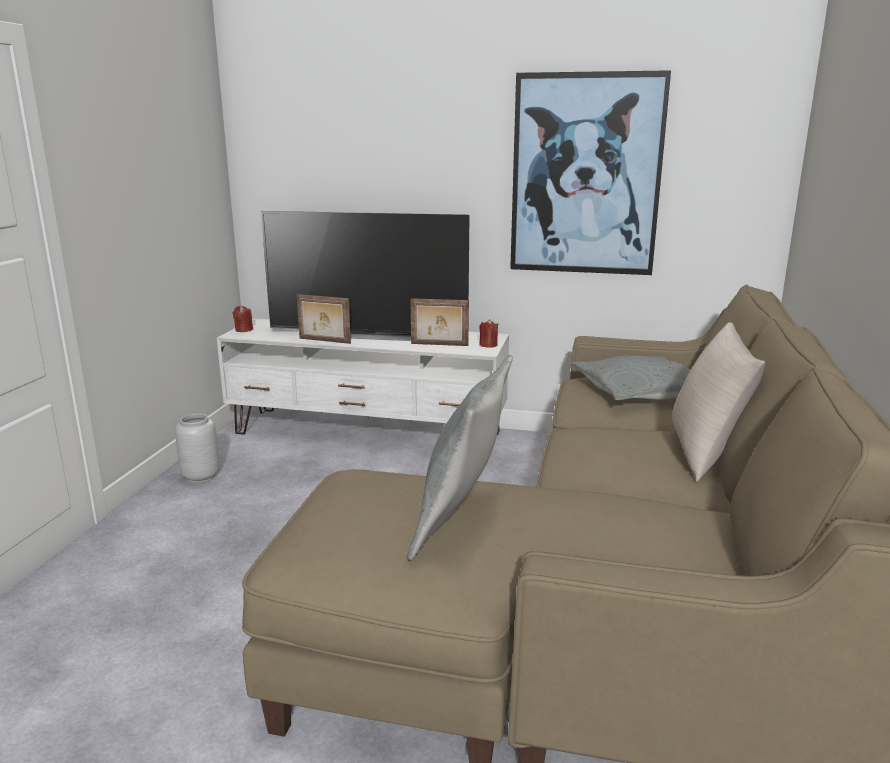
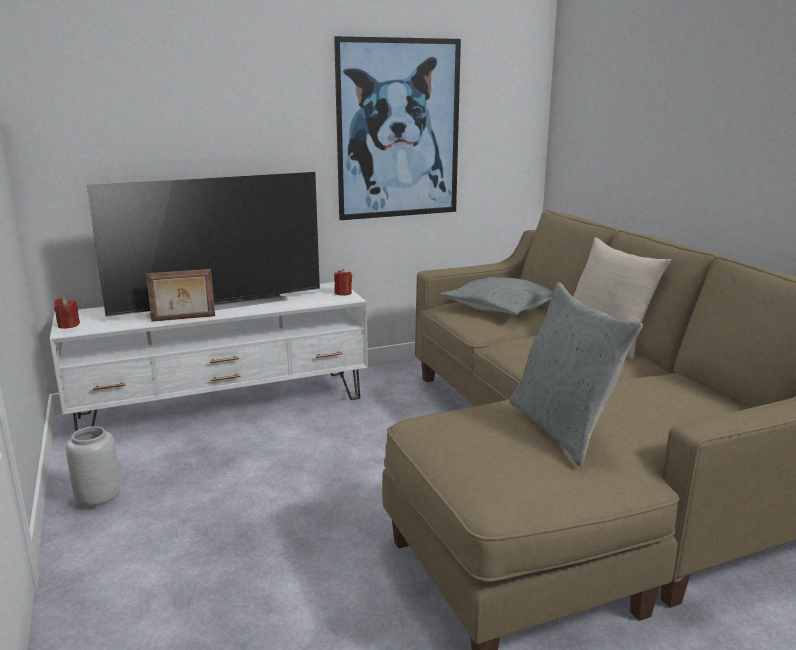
camera: 35 degrees left, 0 degrees up
picture frame [411,298,469,346] -> none

